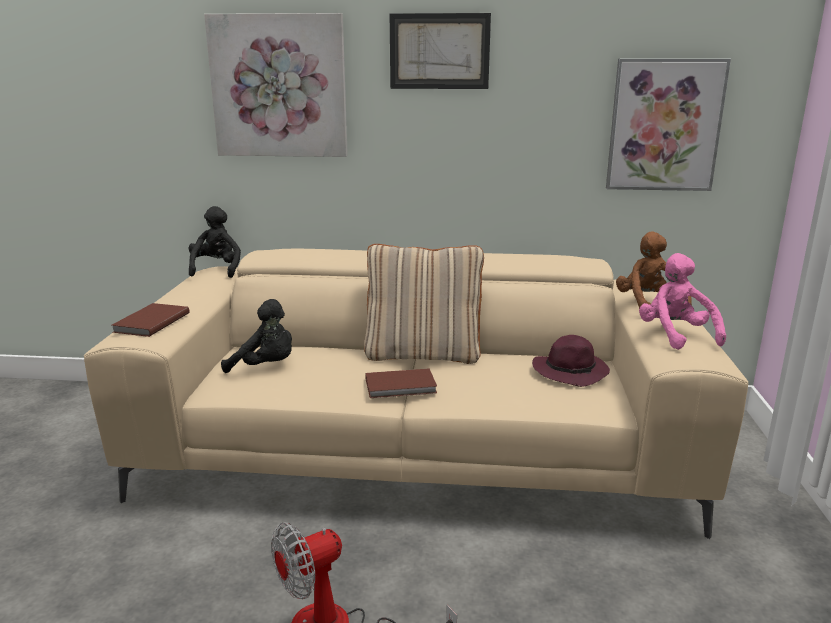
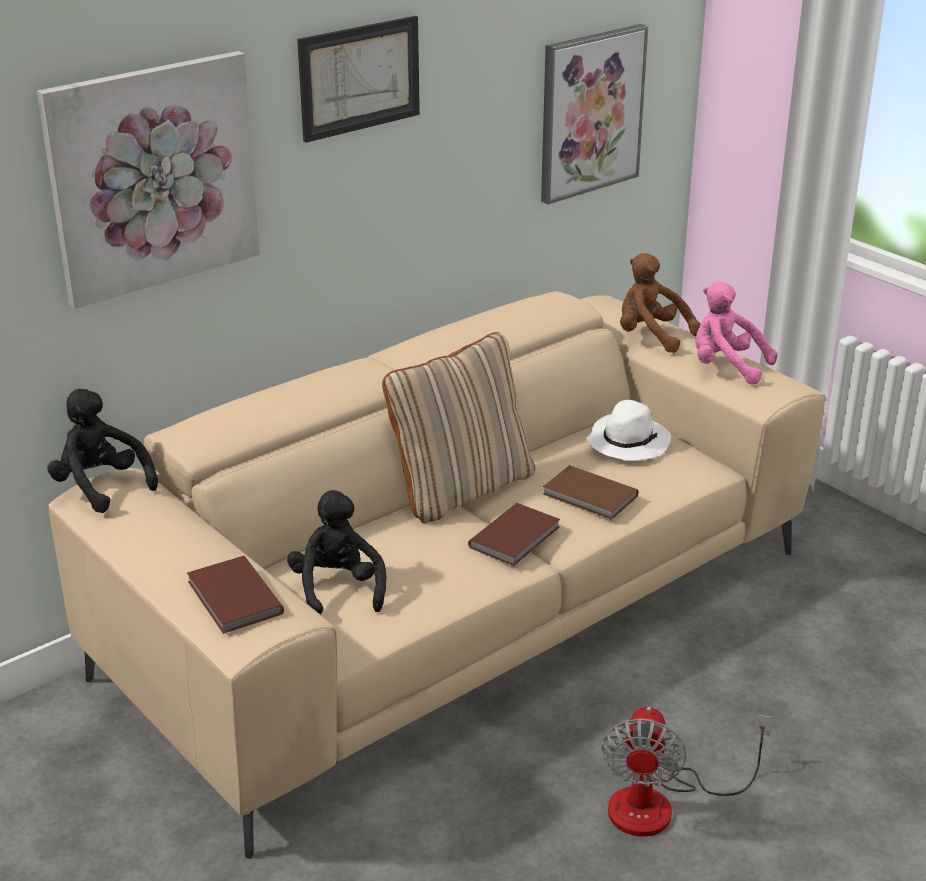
camera: 45 degrees left, 10 degrees up
black plush toy [221,299,292,373] -> black plush toy turned 75 degrees counterclockwise [287,490,386,615]
purple hat [532,335,610,387] -> white hat [587,400,671,461]
none -> brown book [543,465,638,520]

